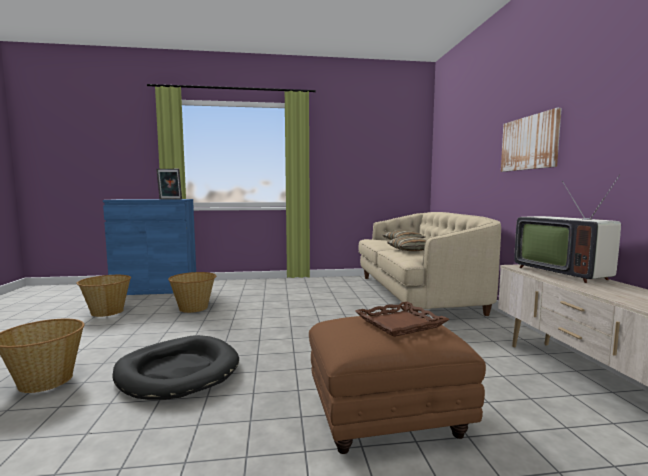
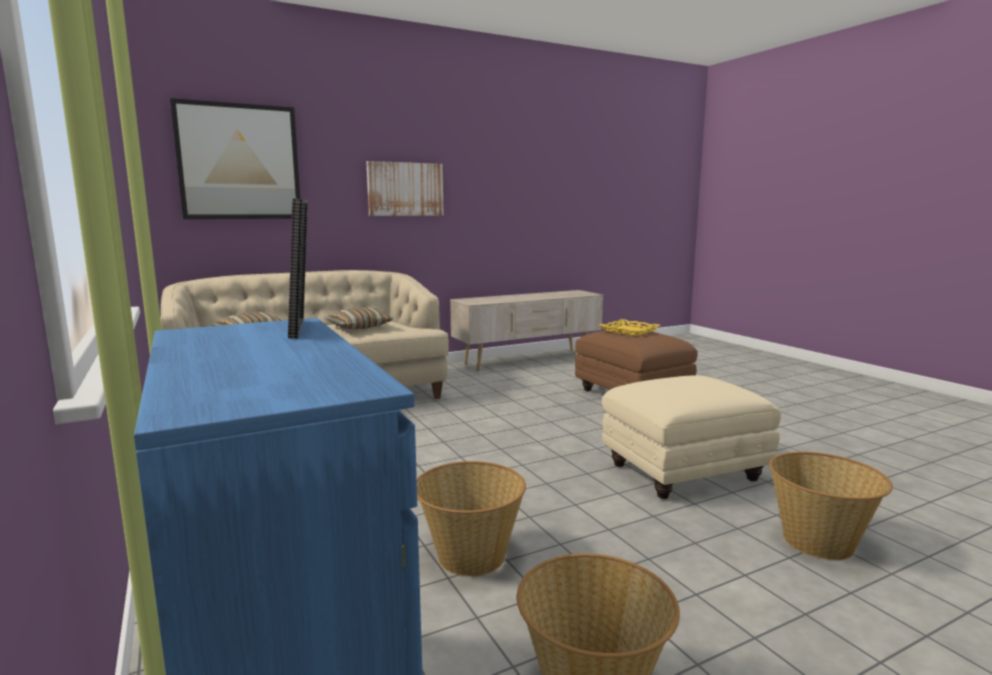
camera: 110 degrees left, 5 degrees up
black dog bed [112,335,239,400] -> beige ottoman [602,375,781,499]
brown tray [355,302,450,337] -> yellow tray [599,319,661,336]
television [514,175,621,283] -> none
none -> picture [170,98,300,219]

